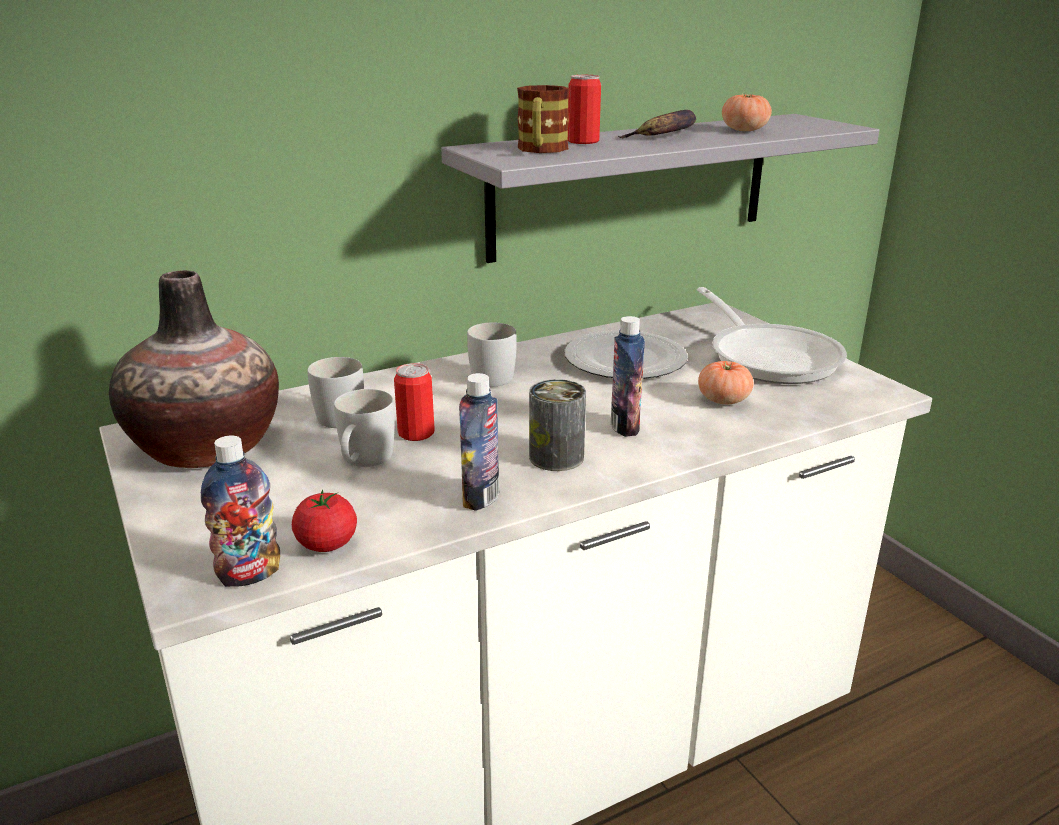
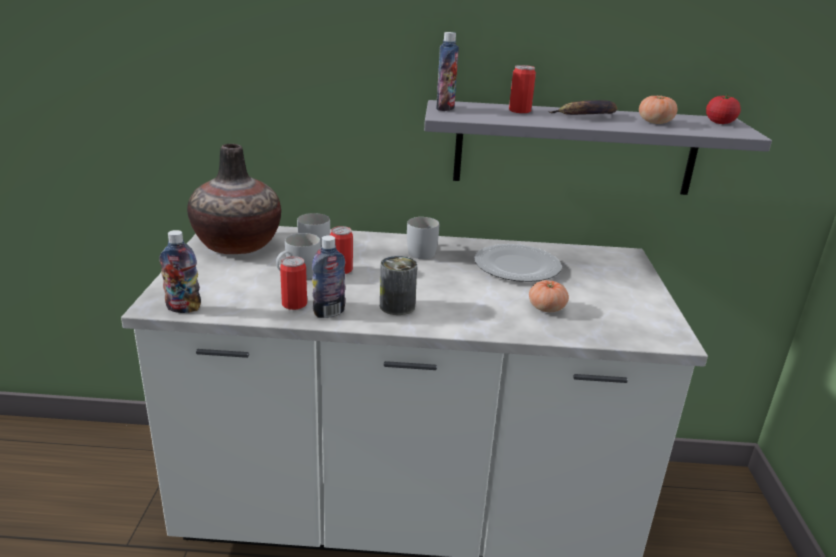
camera: 30 degrees right, 0 degrees up
tomato [292,490,357,552] -> tomato moved to [706,94,741,124]
mug [517,85,570,153] -> none
bottle [611,316,645,437] -> bottle moved to [436,32,459,111]
frying pan [697,287,847,384] -> none
none -> can [280,256,307,310]

